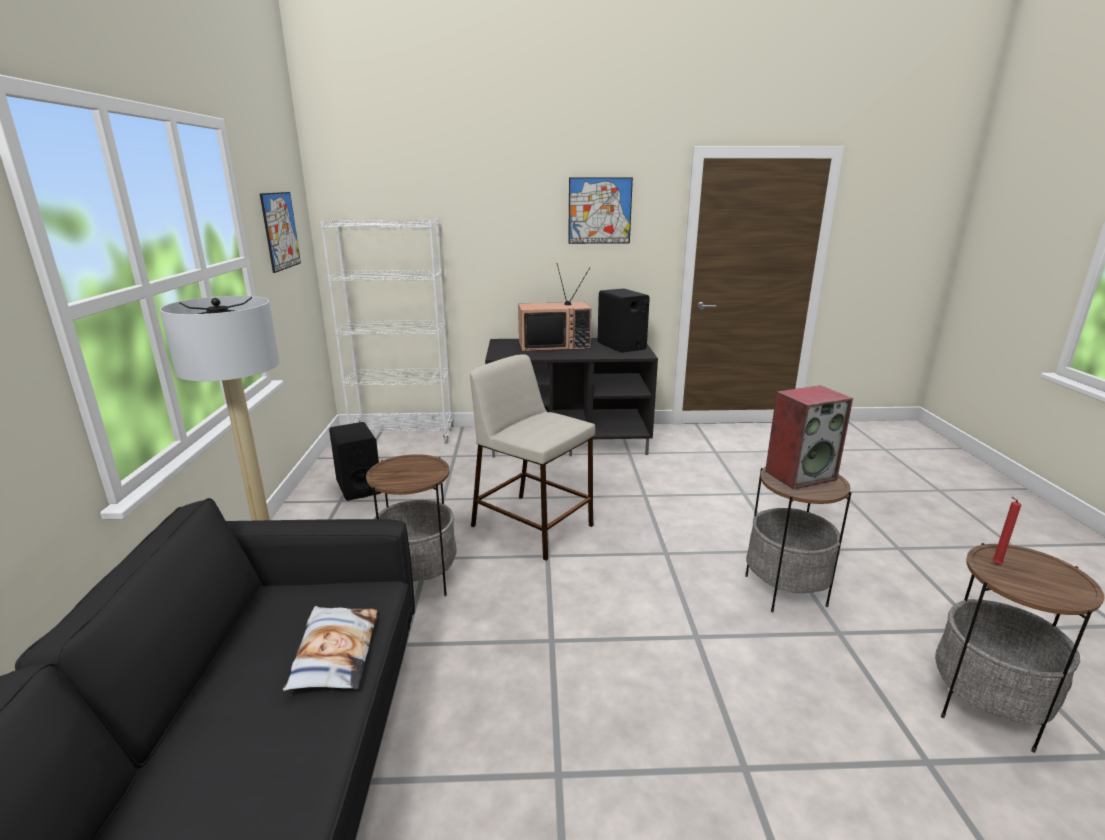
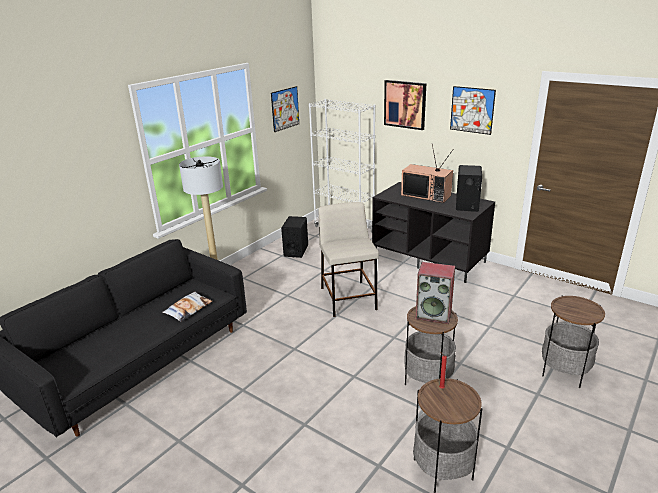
camera: 40 degrees right, 5 degrees up
side table [366,454,457,596] -> side table moved to [542,296,605,388]
none -> picture [384,80,426,130]

